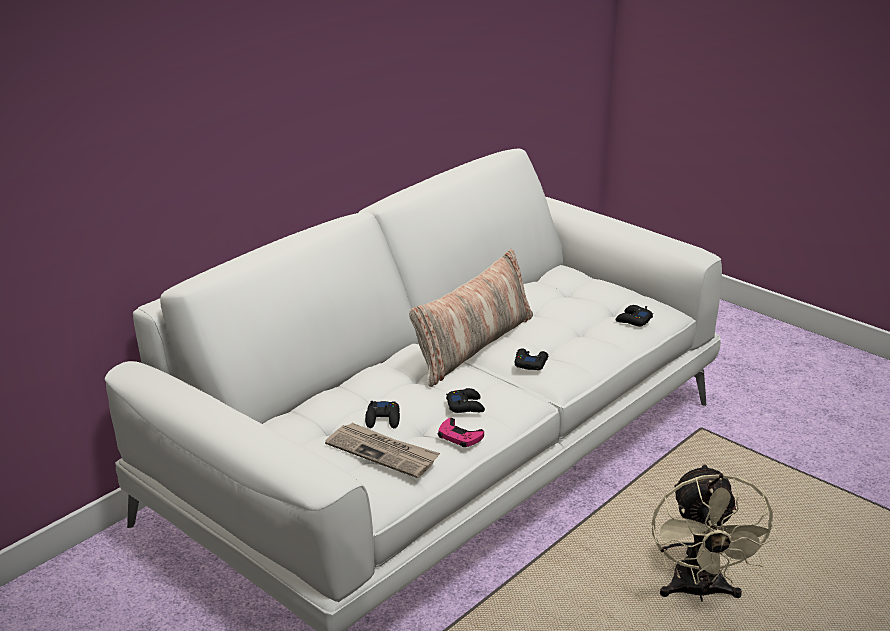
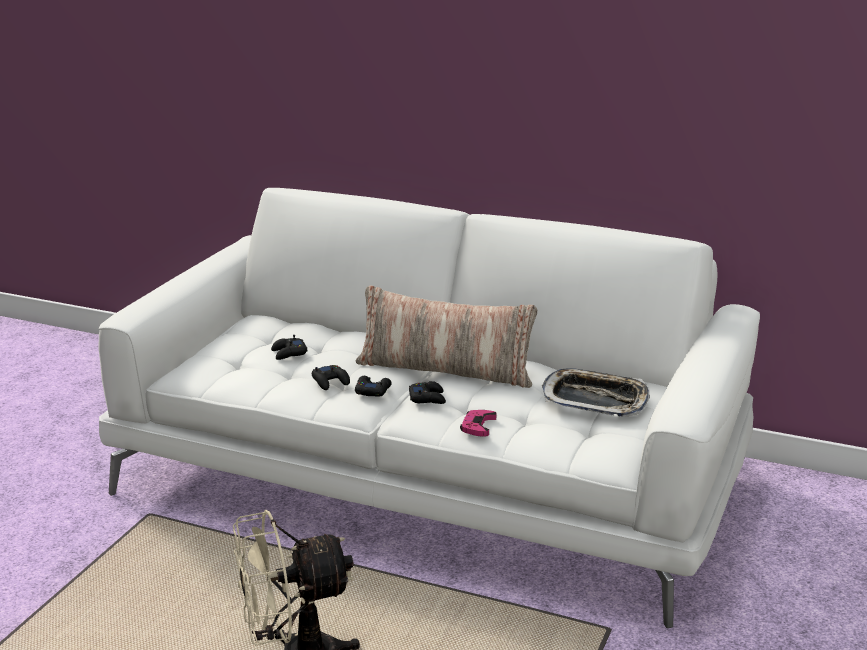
camera: 70 degrees right, 5 degrees down
newspaper [325,423,440,478] -> none
pink game controller [438,418,484,447] -> pink game controller moved to [460,410,497,437]
black game controller [615,305,653,327] -> black game controller moved to [355,376,392,397]
none -> tray [542,368,650,417]

